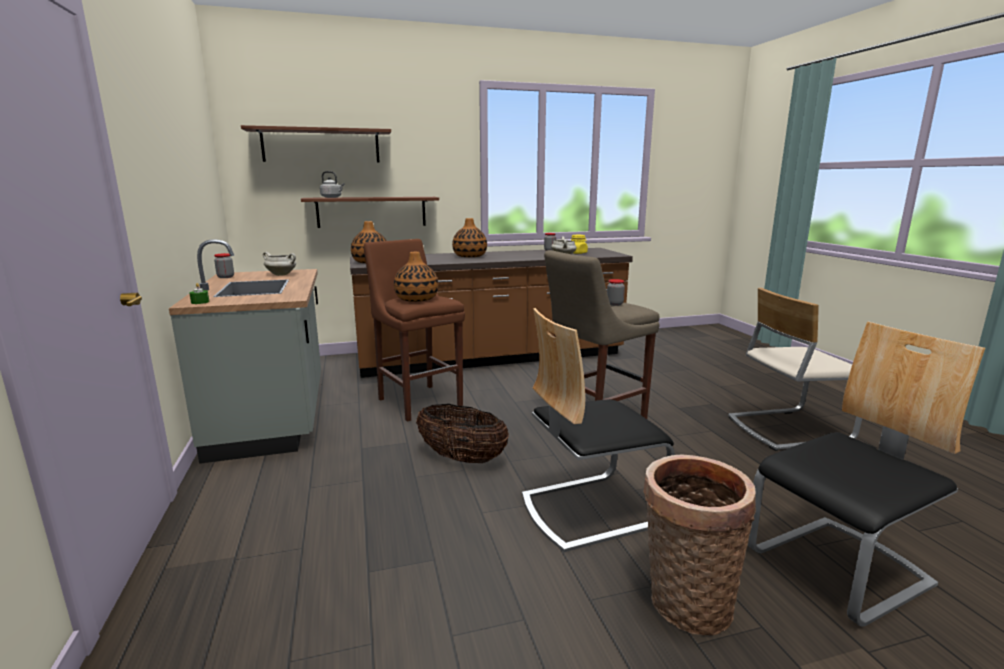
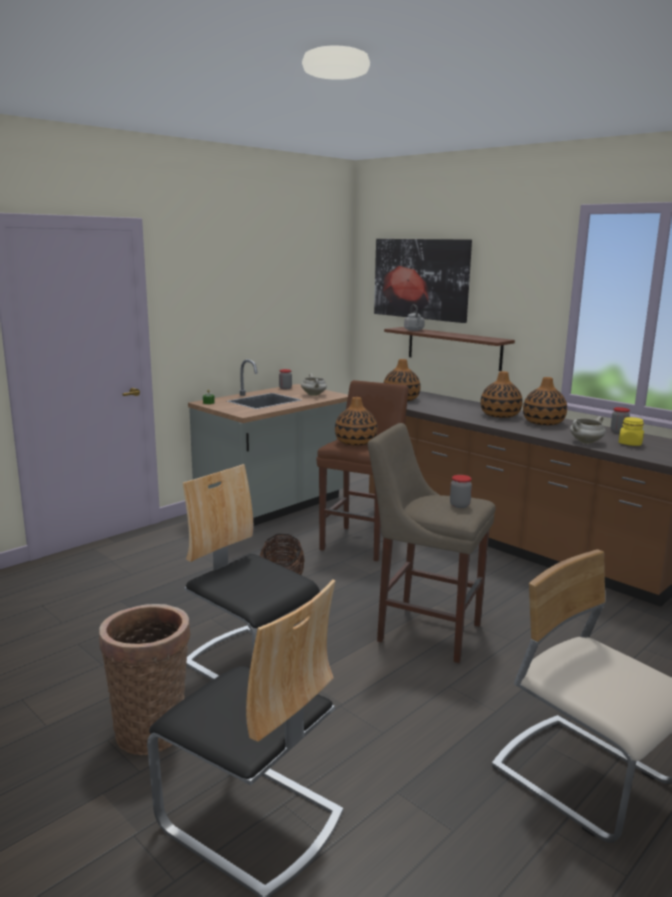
camera: 60 degrees right, 0 degrees up
brown shelf [241,125,391,163] -> picture [374,239,472,323]
none -> vase [523,377,567,425]

